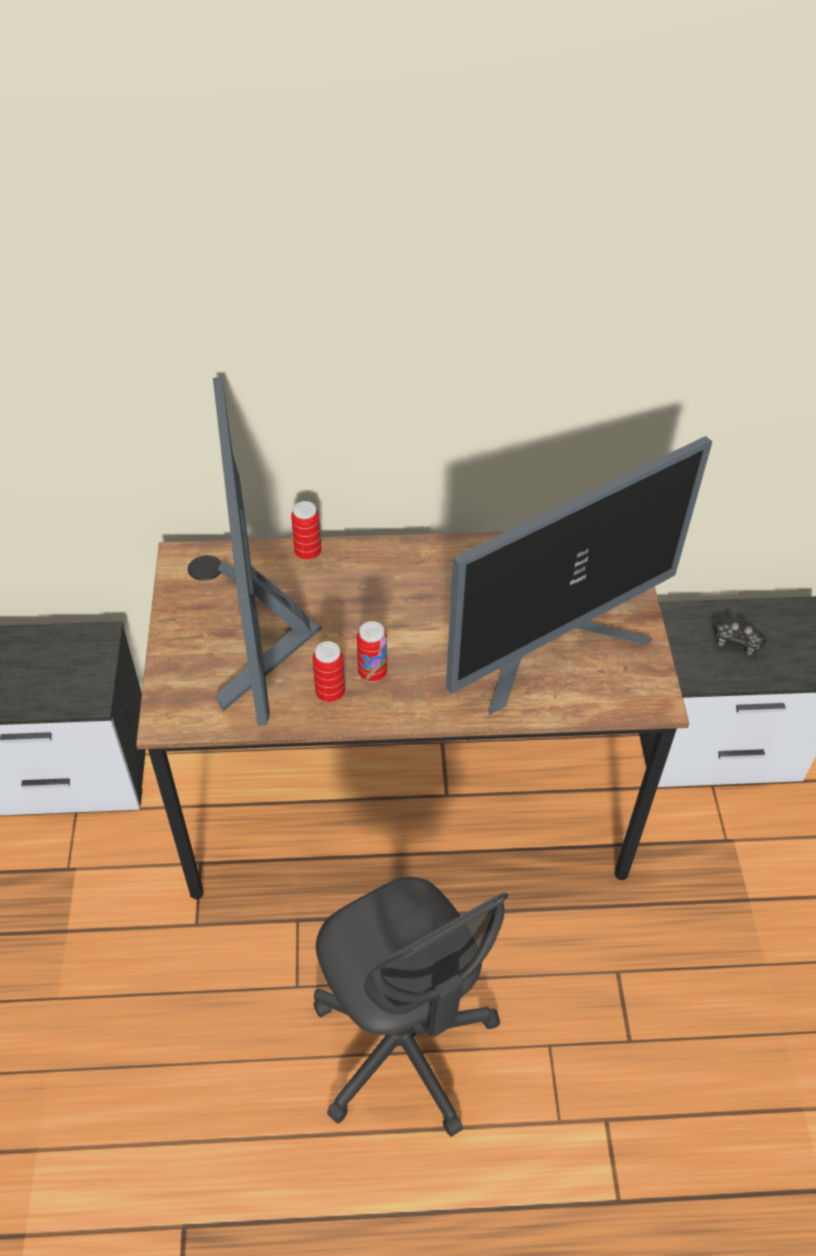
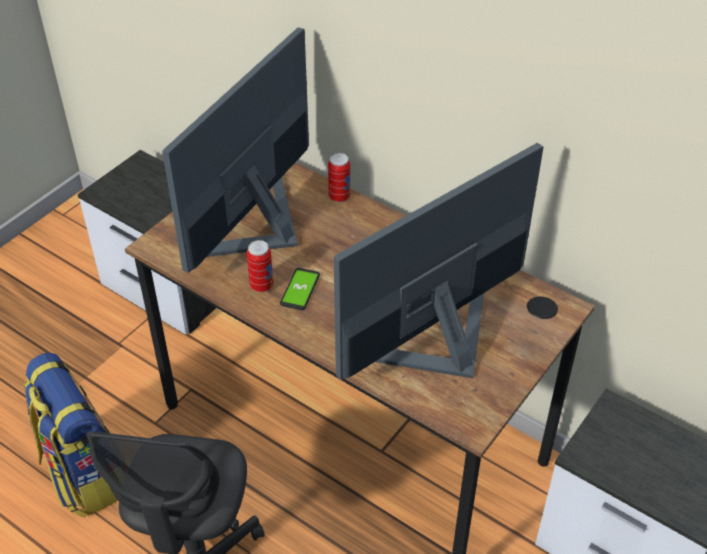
camera: 40 degrees right, 5 degrees down
can [357,621,387,682] -> phone [280,268,320,310]
monitor [446,436,712,715] -> monitor turned 135 degrees clockwise [334,143,543,380]
game controller [713,622,766,656] -> none
none -> backpack [24,353,118,517]

